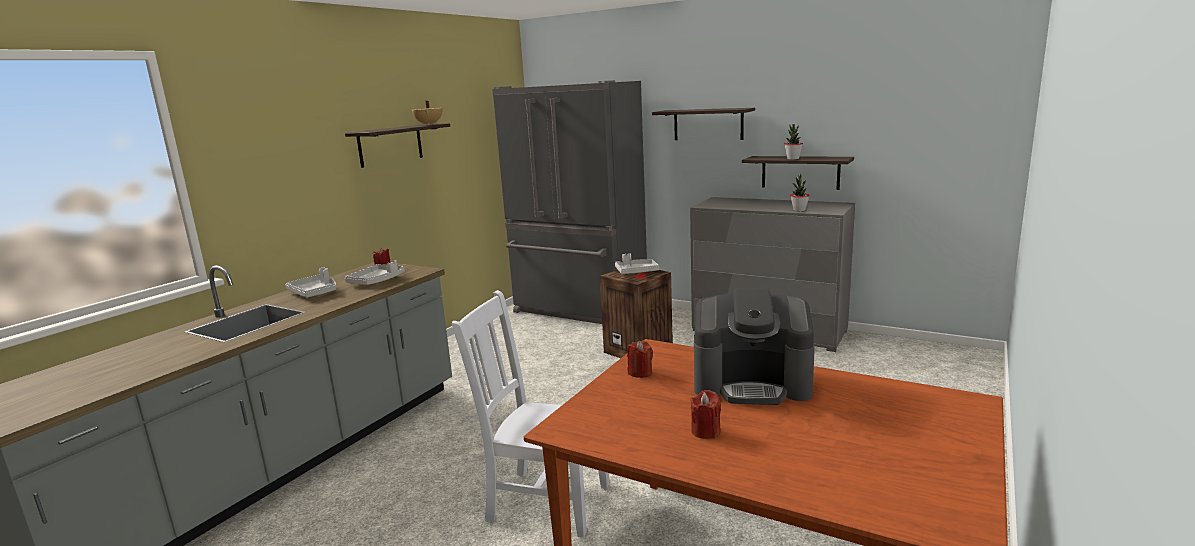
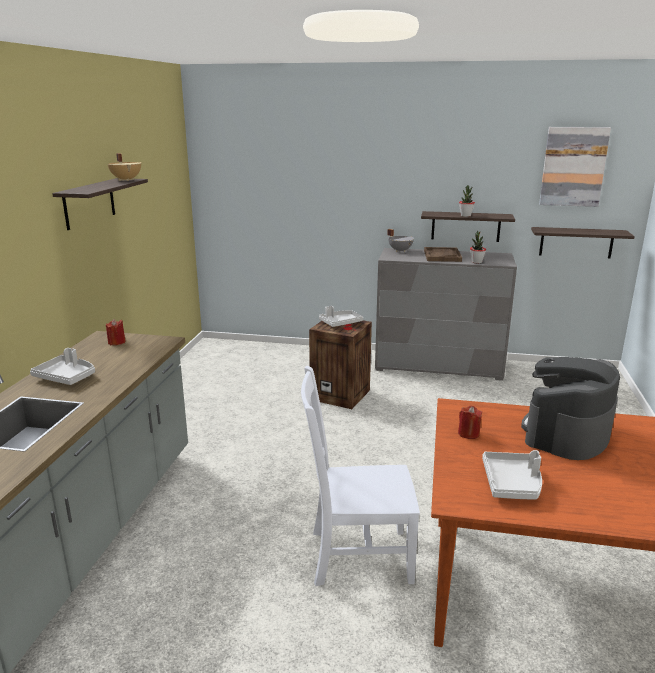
camera: 20 degrees left, 5 degrees up
grey tray [345,260,405,285] -> grey tray moved to [482,450,542,500]
grey fridge [492,80,647,324] -> none
shelf [652,108,755,140] -> shelf moved to [531,227,635,258]
red candle [690,390,721,439] -> none
coffee machine [694,288,815,405] -> coffee machine turned 135 degrees clockwise [521,357,620,460]
none -> grey cooking pot [387,229,414,252]
none -> brown tray [424,247,462,262]
none -> picture [539,127,611,207]

